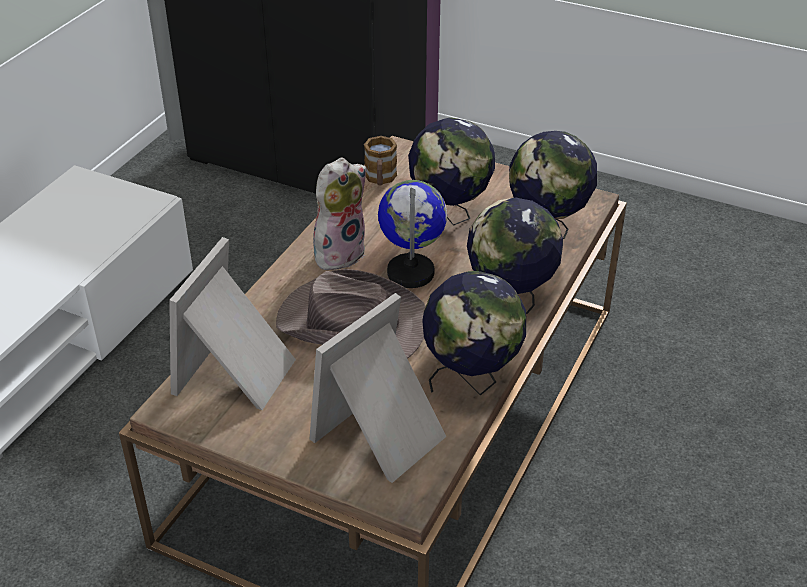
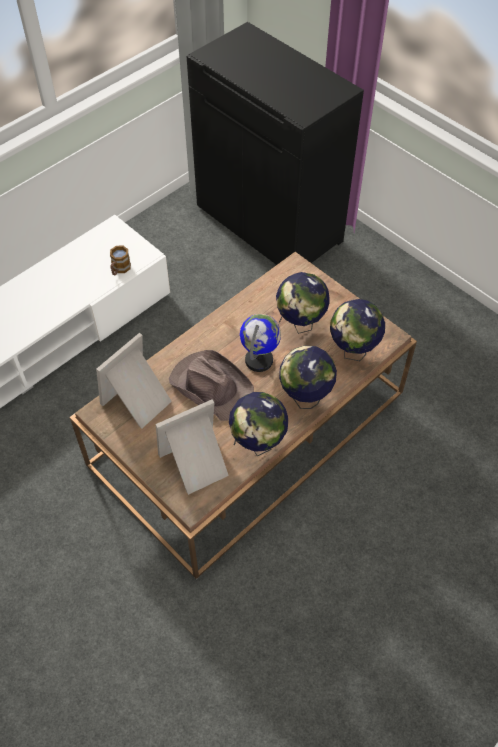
camera: 20 degrees right, 15 degrees up
plush toy [313,157,366,270] -> none
mug [364,136,397,185] -> mug moved to [110,246,131,275]

